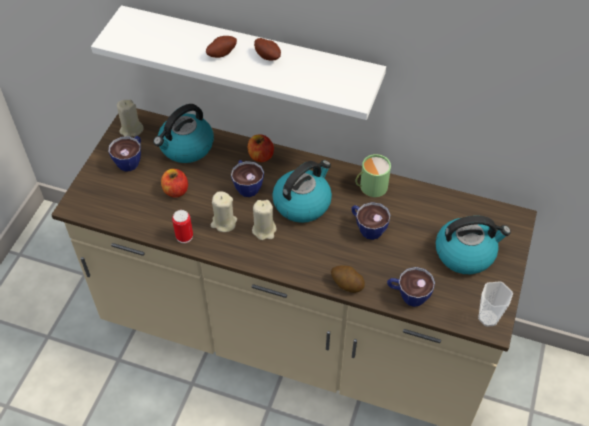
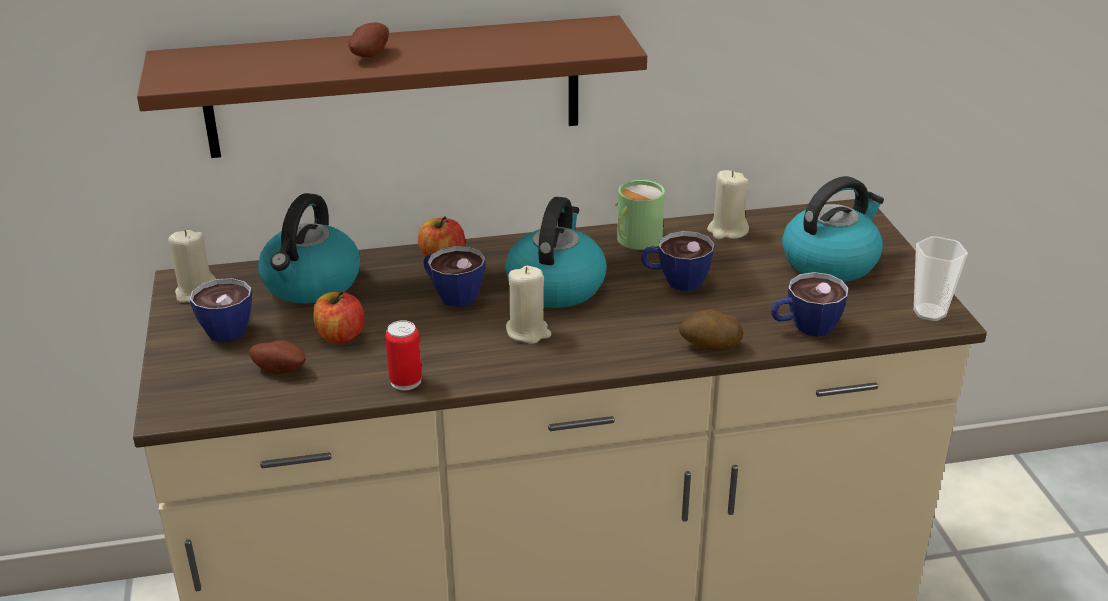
camera: 30 degrees left, 20 degrees down
white shelf [91,5,386,120] -> brown shelf [137,16,647,158]
beige candle [211,191,237,232] -> beige candle moved to [707,170,749,239]
potato [254,38,281,61] -> potato moved to [249,341,306,374]

